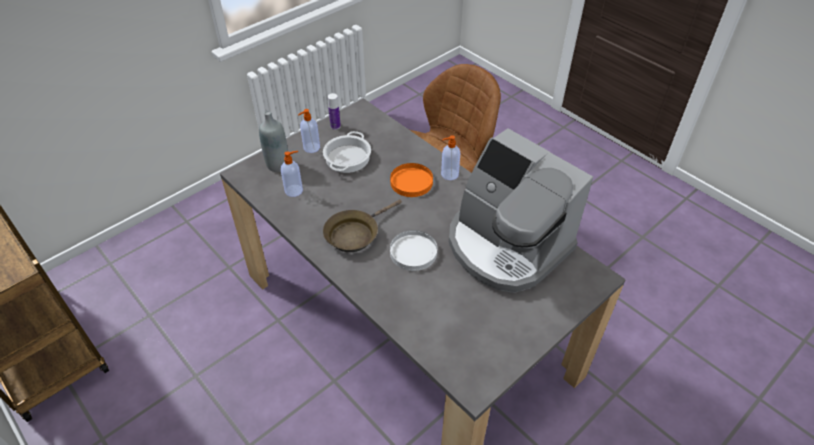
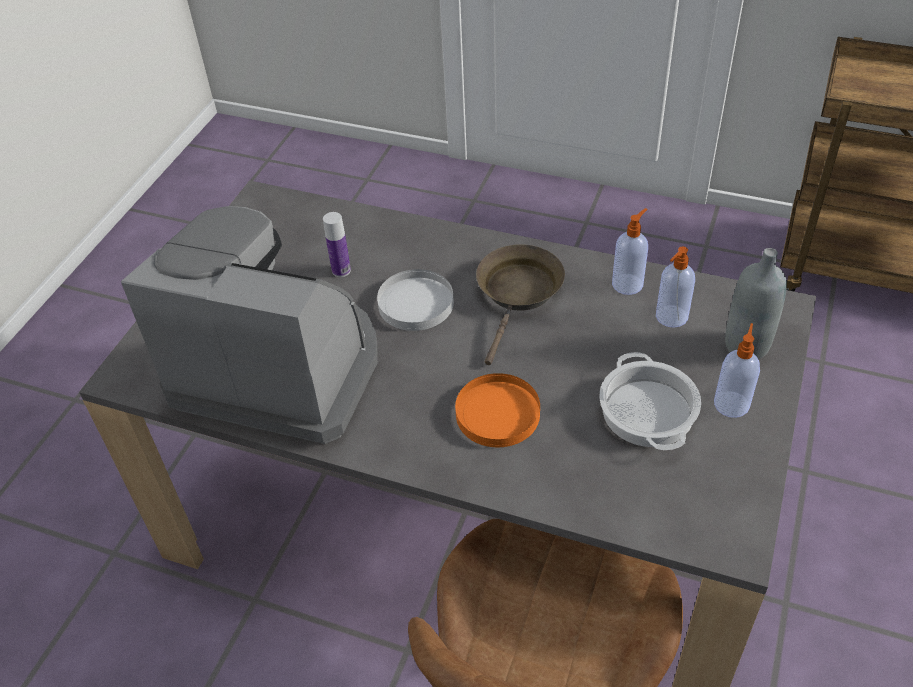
camera: 155 degrees right, 0 degrees up
bottle [327,93,341,130] -> bottle moved to [323,212,351,277]
soap dispenser [441,135,460,180] -> soap dispenser moved to [612,208,648,295]

